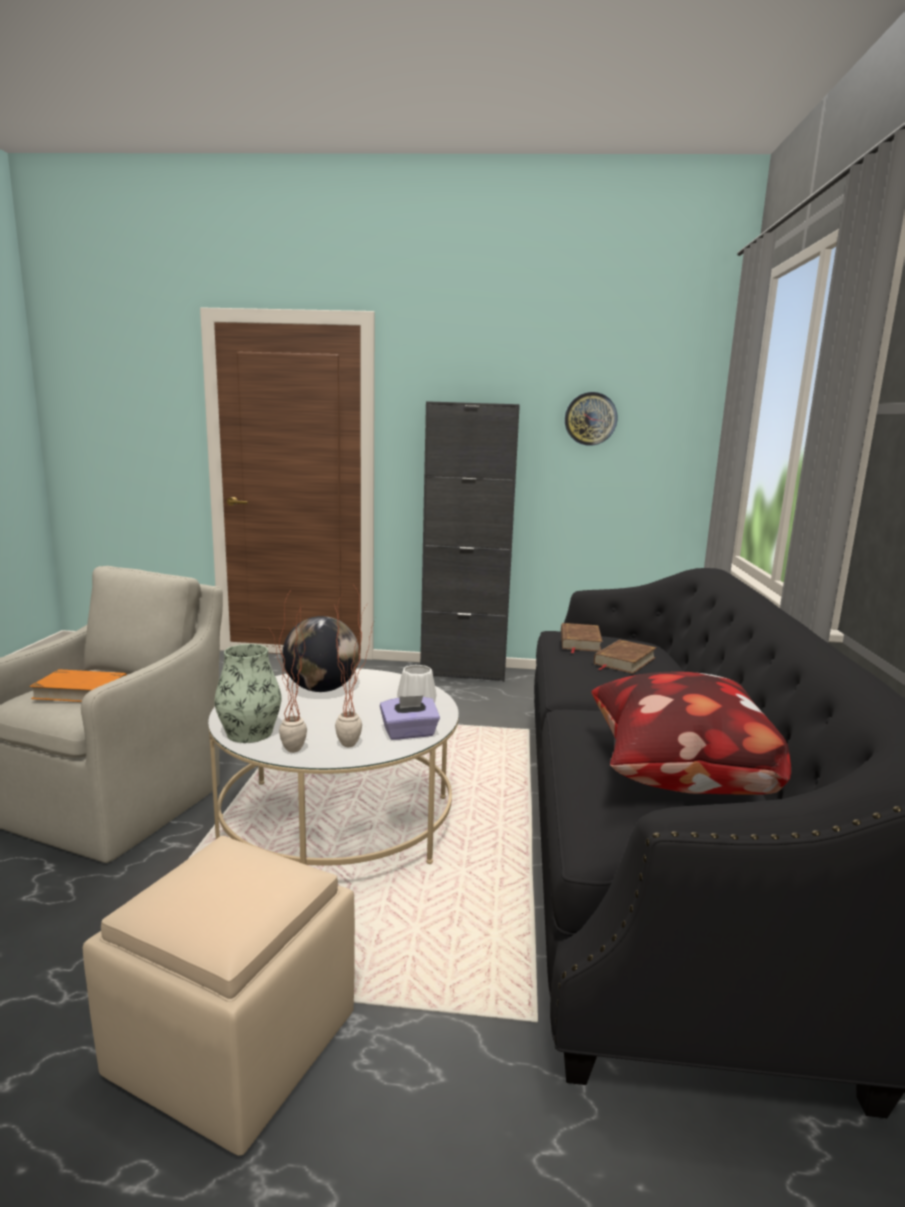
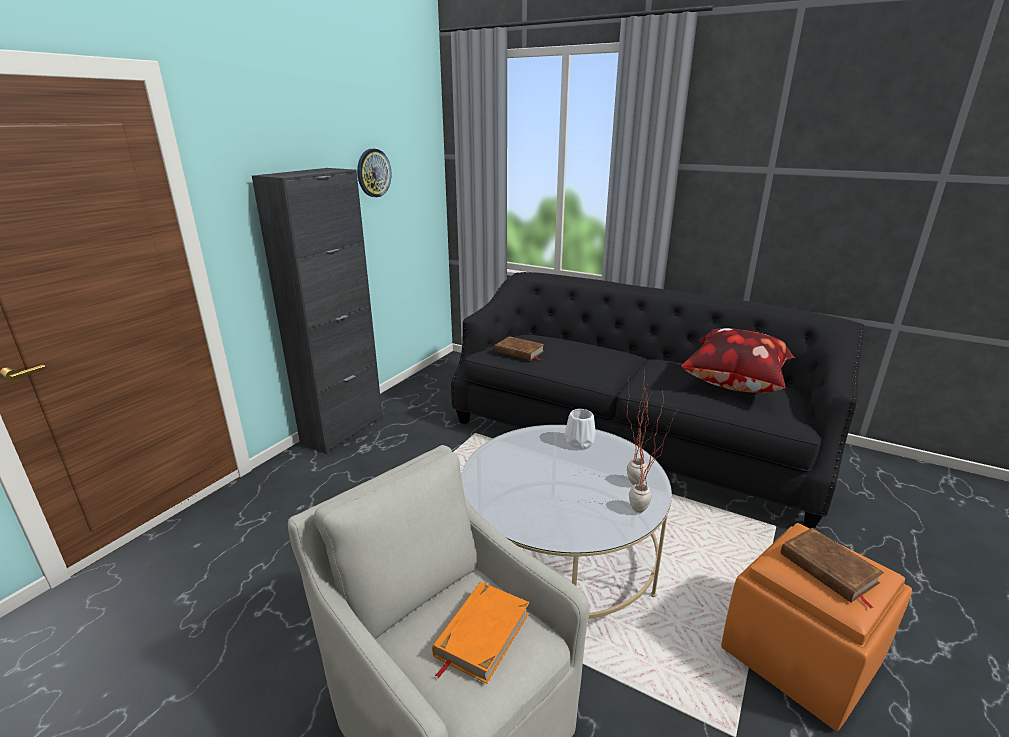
camera: 65 degrees left, 10 degrees up
beige ottoman [83,836,355,1156] -> orange ottoman [721,523,912,731]
vase [214,644,282,743] -> none
globe [282,616,360,692] -> none
purple tissue box [380,695,440,740] -> none
brown book [594,639,657,674] -> brown book moved to [780,528,884,608]

